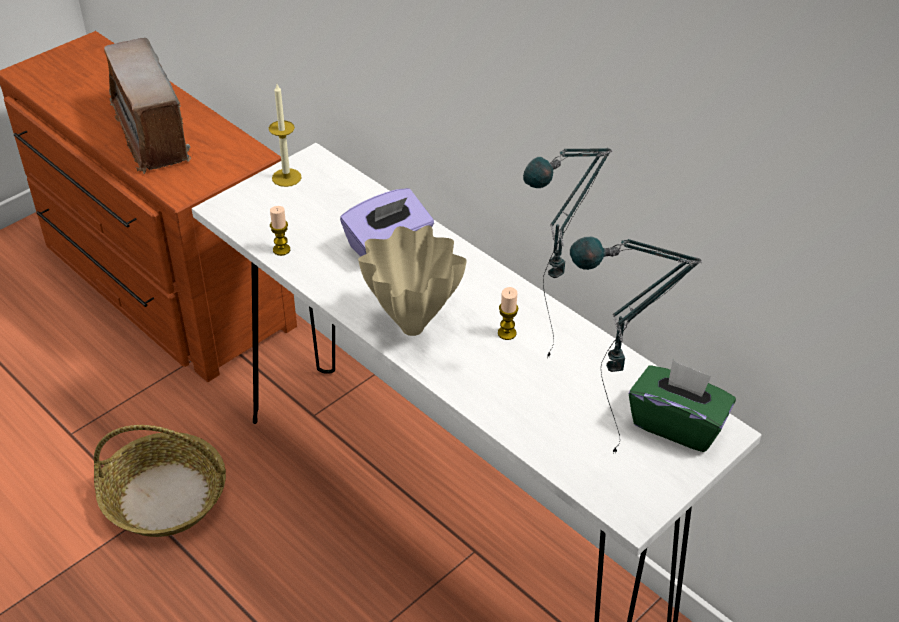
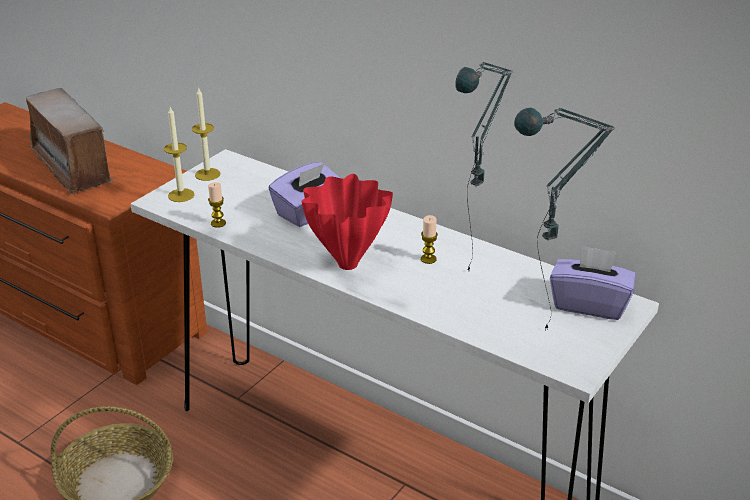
camera: 10 degrees left, 10 degrees down
beige vase [358,225,467,336] -> red vase [302,174,393,270]
green tissue box [629,360,736,452] -> purple tissue box [550,245,636,320]
none -> candle [164,107,194,202]

